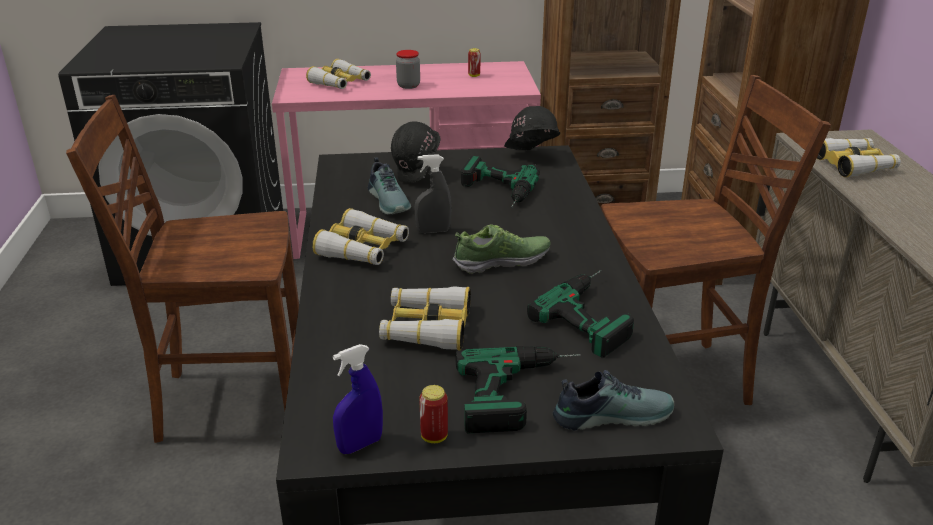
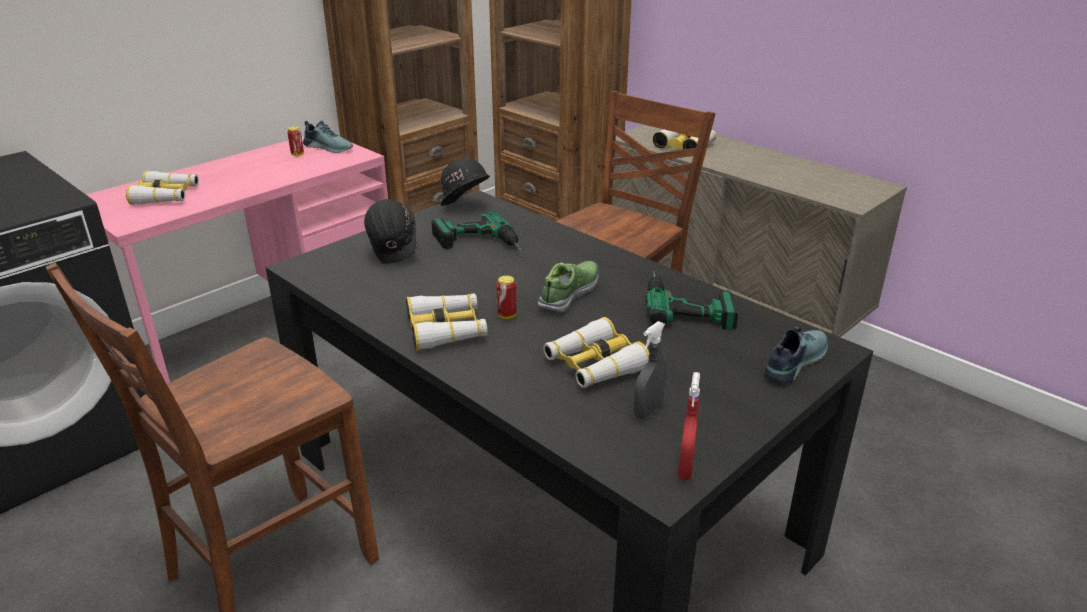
camera: 40 degrees left, 0 degrees up
blue spray bottle [333,344,383,454] -> red spray bottle [678,372,700,480]
shoe [368,157,411,214] -> shoe moved to [303,121,353,153]
jar [396,50,420,89] -> none
grey spray bottle [414,154,452,233] -> grey spray bottle moved to [634,321,666,419]
can [419,385,448,443] -> can moved to [496,276,517,319]
power drill [455,346,581,434] -> none

